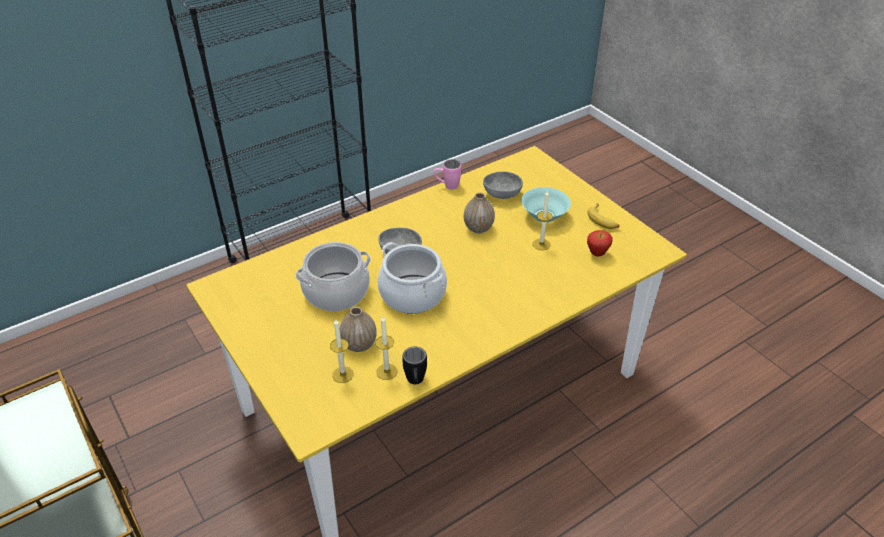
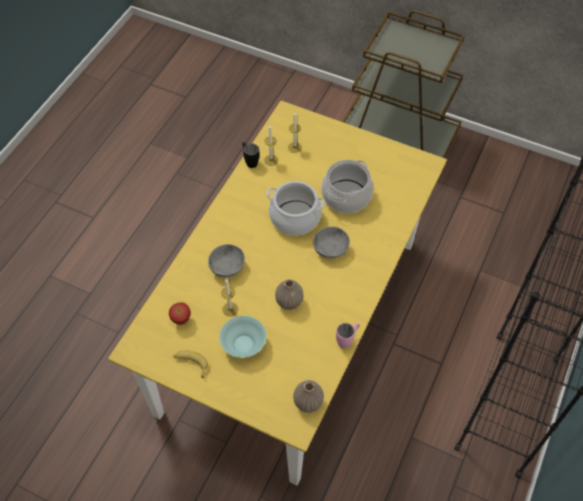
camera: 150 degrees right, 15 degrees up
vase [340,307,377,352] -> vase moved to [293,380,324,413]
grey bowl [483,171,523,199] -> grey bowl moved to [208,244,245,277]

